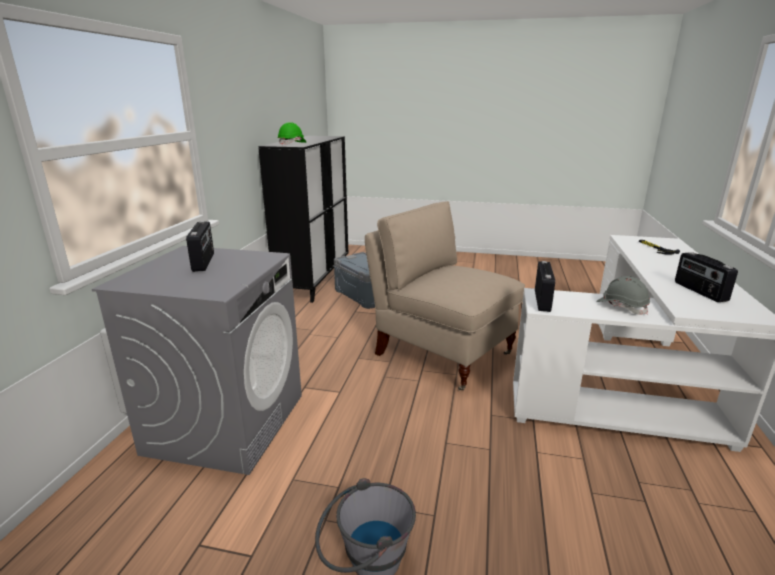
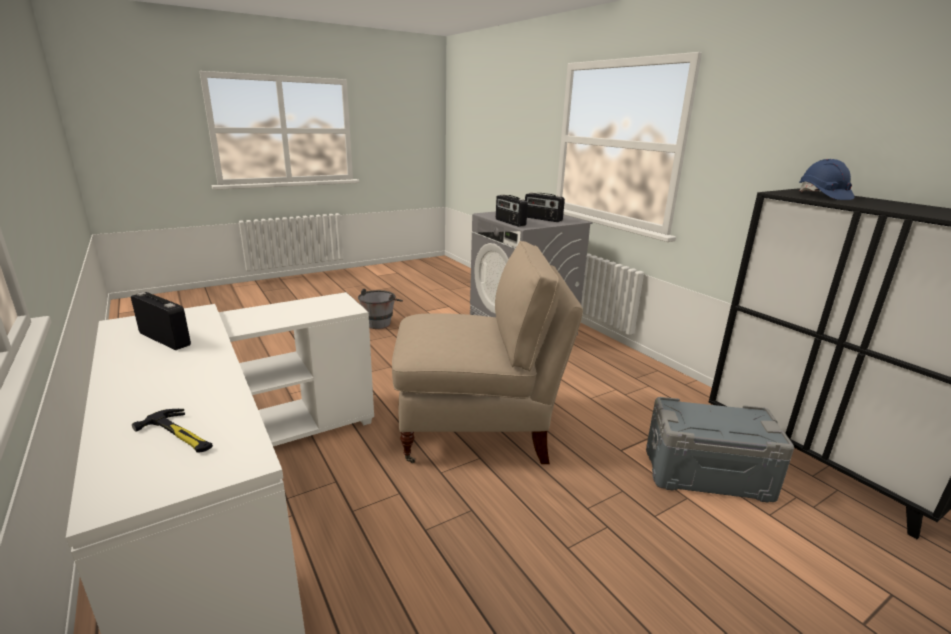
camera: 135 degrees right, 0 degrees up
green hard hat [277,122,306,145] -> blue hard hat [799,159,854,200]
radio [535,261,555,312] -> radio moved to [496,195,528,227]
grey hard hat [596,276,650,315] -> none

